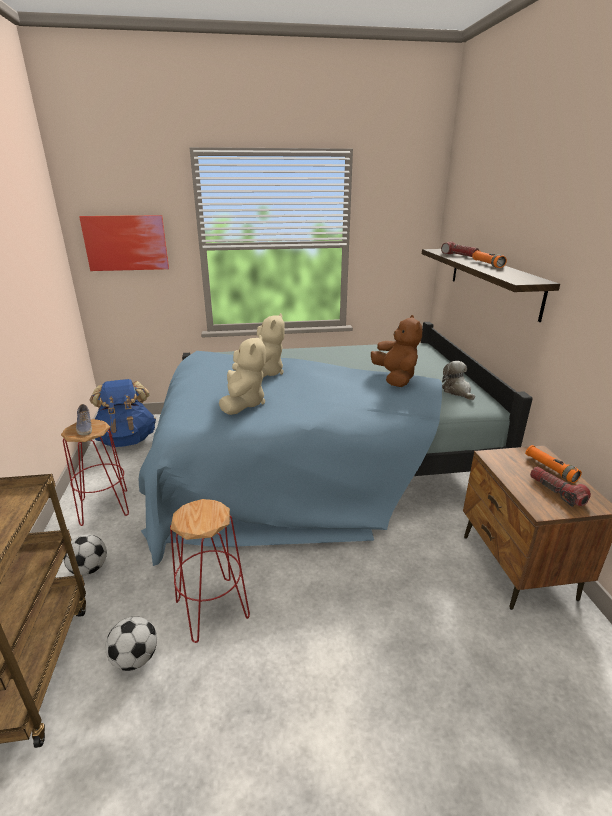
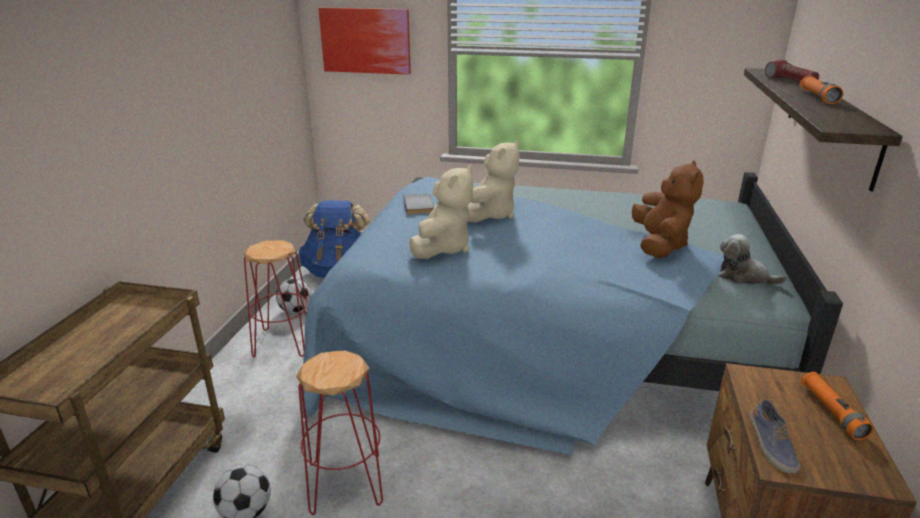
camera: 20 degrees right, 0 degrees up
football [63,534,107,576] -> football moved to [276,279,312,313]
shoe [76,404,92,436] -> shoe moved to [750,399,800,474]
plush toy [442,361,475,400] -> plush toy turned 60 degrees counterclockwise [718,234,787,285]
flashlight [530,466,591,507] -> none
none -> grey book [403,194,434,214]

